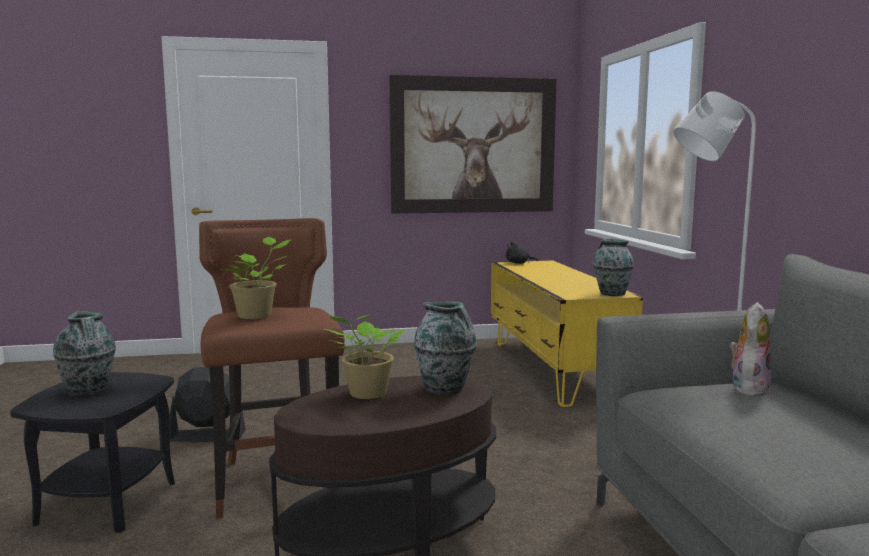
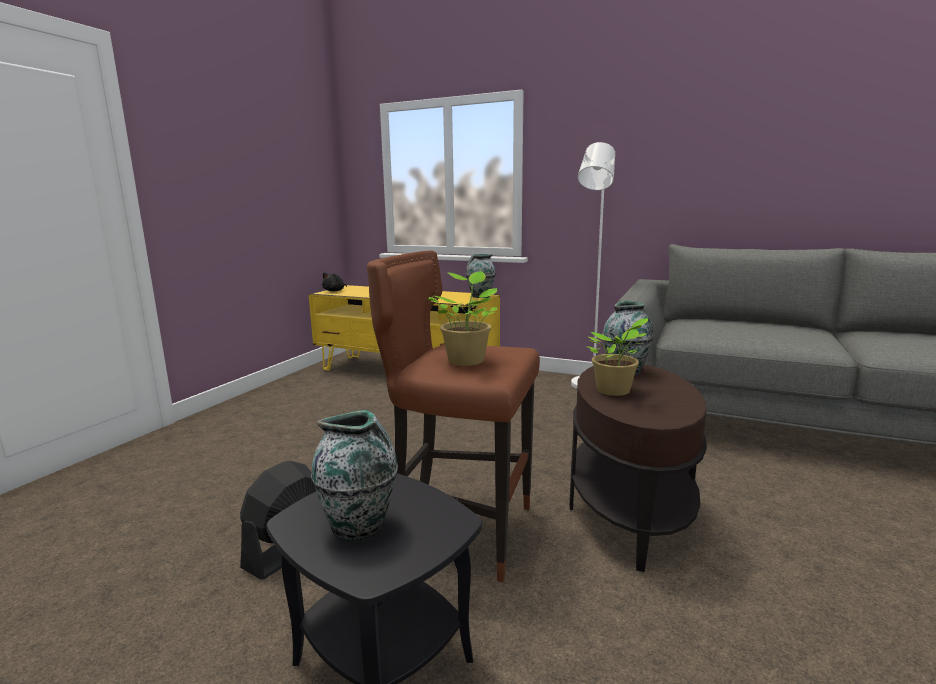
camera: 55 degrees left, 5 degrees up
picture [389,75,557,214] -> none
plush toy [729,302,771,396] -> none

